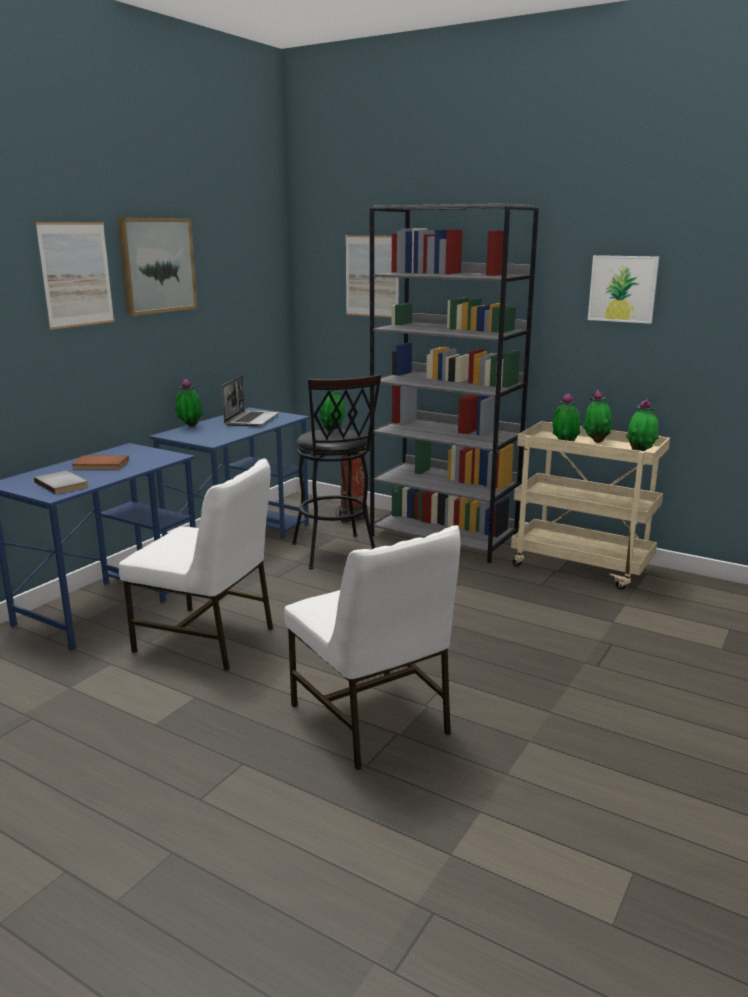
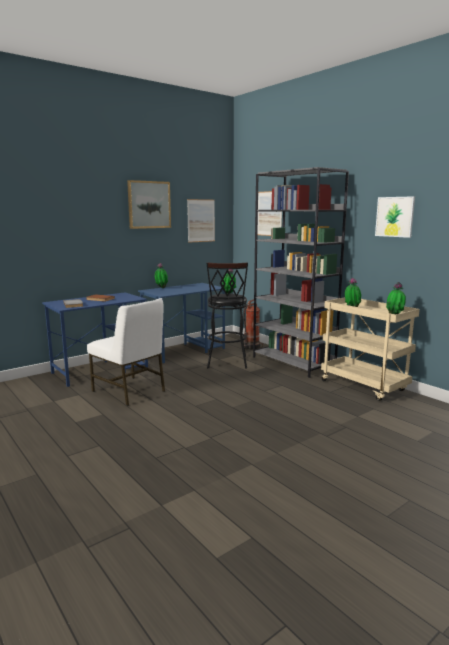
camera: 20 degrees right, 5 degrees down
picture [35,222,114,330] -> picture moved to [187,199,215,243]
laptop [222,376,279,427] -> none
white chair [284,525,460,771] -> none
potted plant [582,390,613,443] -> none

